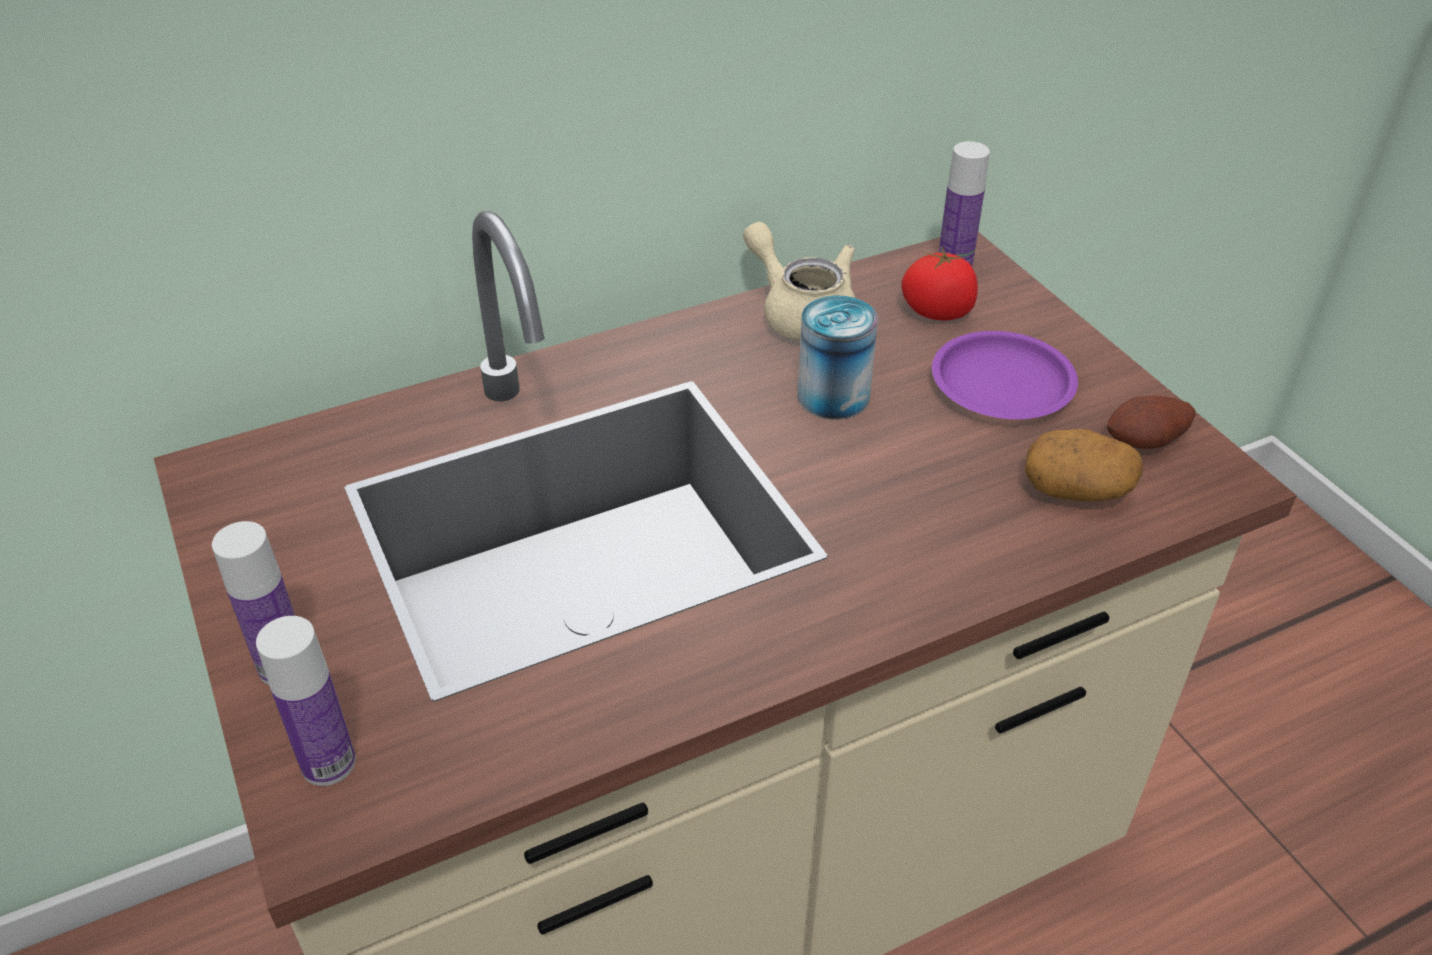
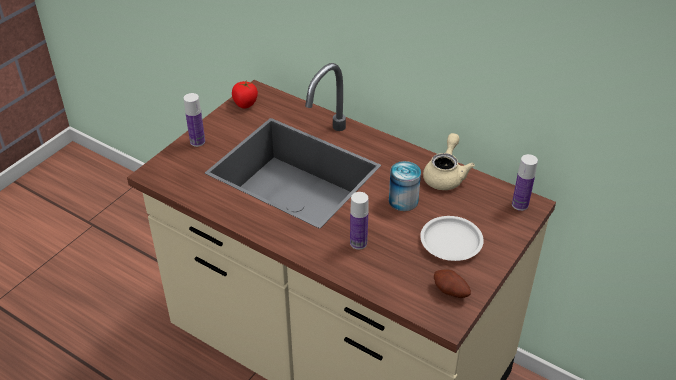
camera: 60 degrees right, 0 degrees up
bottle [256,616,356,786] -> bottle moved to [350,192,368,250]
tomato [901,247,978,320] -> tomato moved to [232,80,258,108]
purple plate [932,331,1078,419] -> white plate [420,216,484,261]
potato [1025,429,1143,501] -> none

